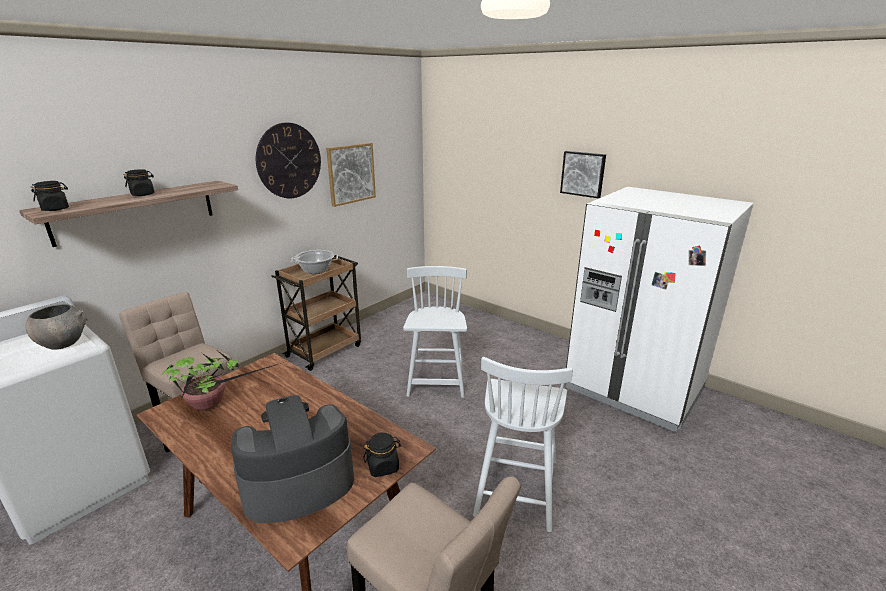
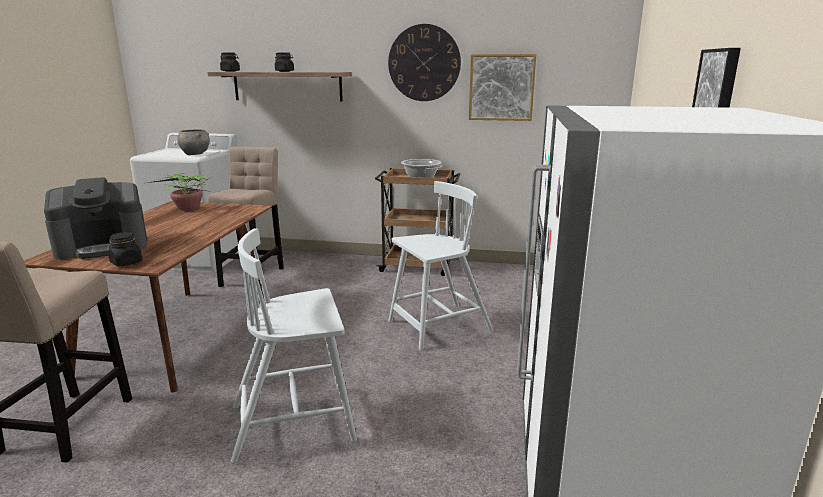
camera: 60 degrees right, 5 degrees down
coffee machine [231,395,354,523] -> coffee machine turned 120 degrees clockwise [44,177,147,259]

